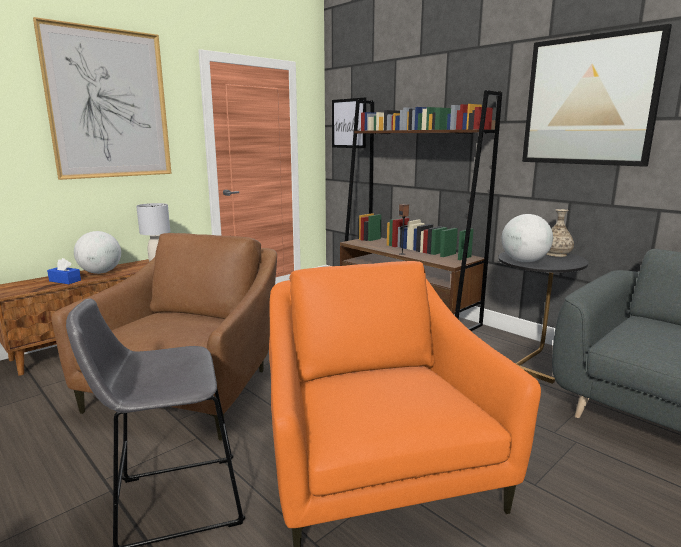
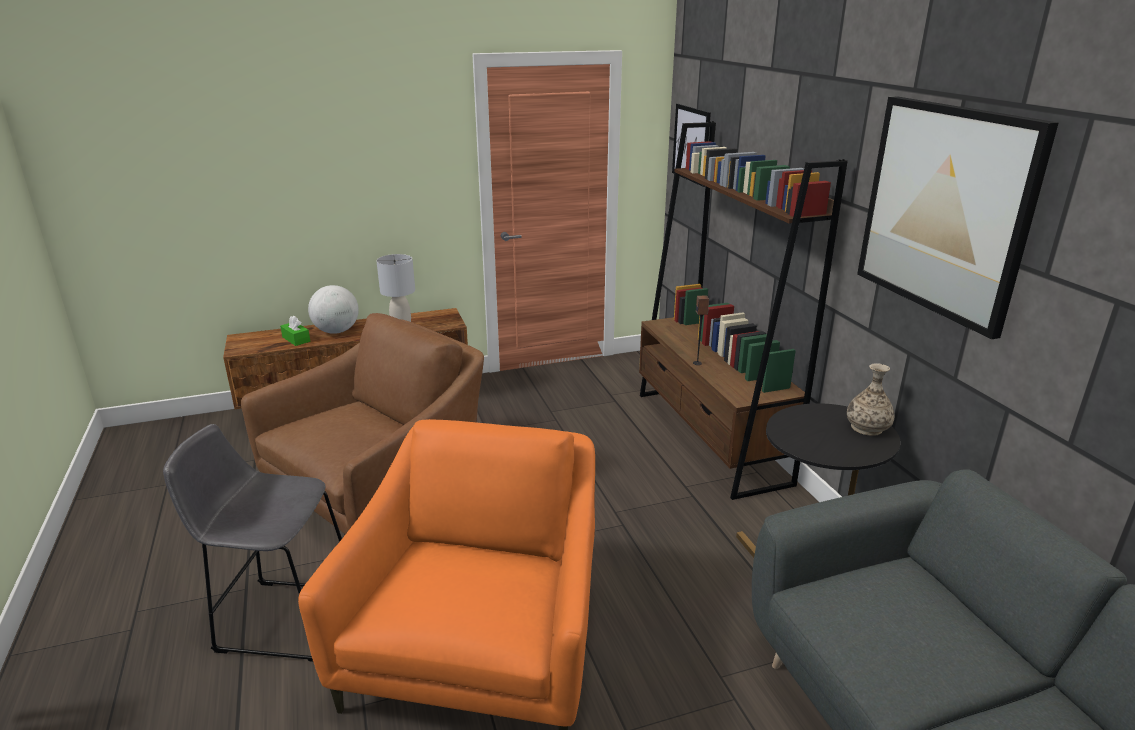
camera: 25 degrees right, 10 degrees up
picture [33,17,172,180] -> none
blue tissue box [47,258,81,284] -> green tissue box [280,316,310,346]
globe [502,214,553,262] -> none

